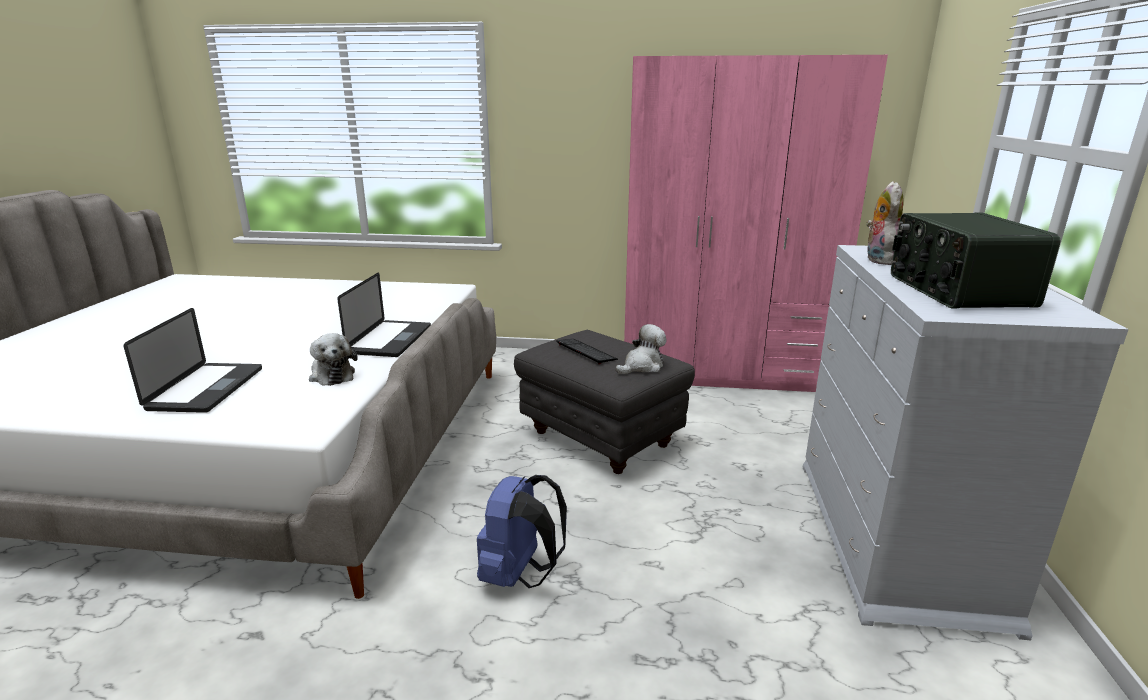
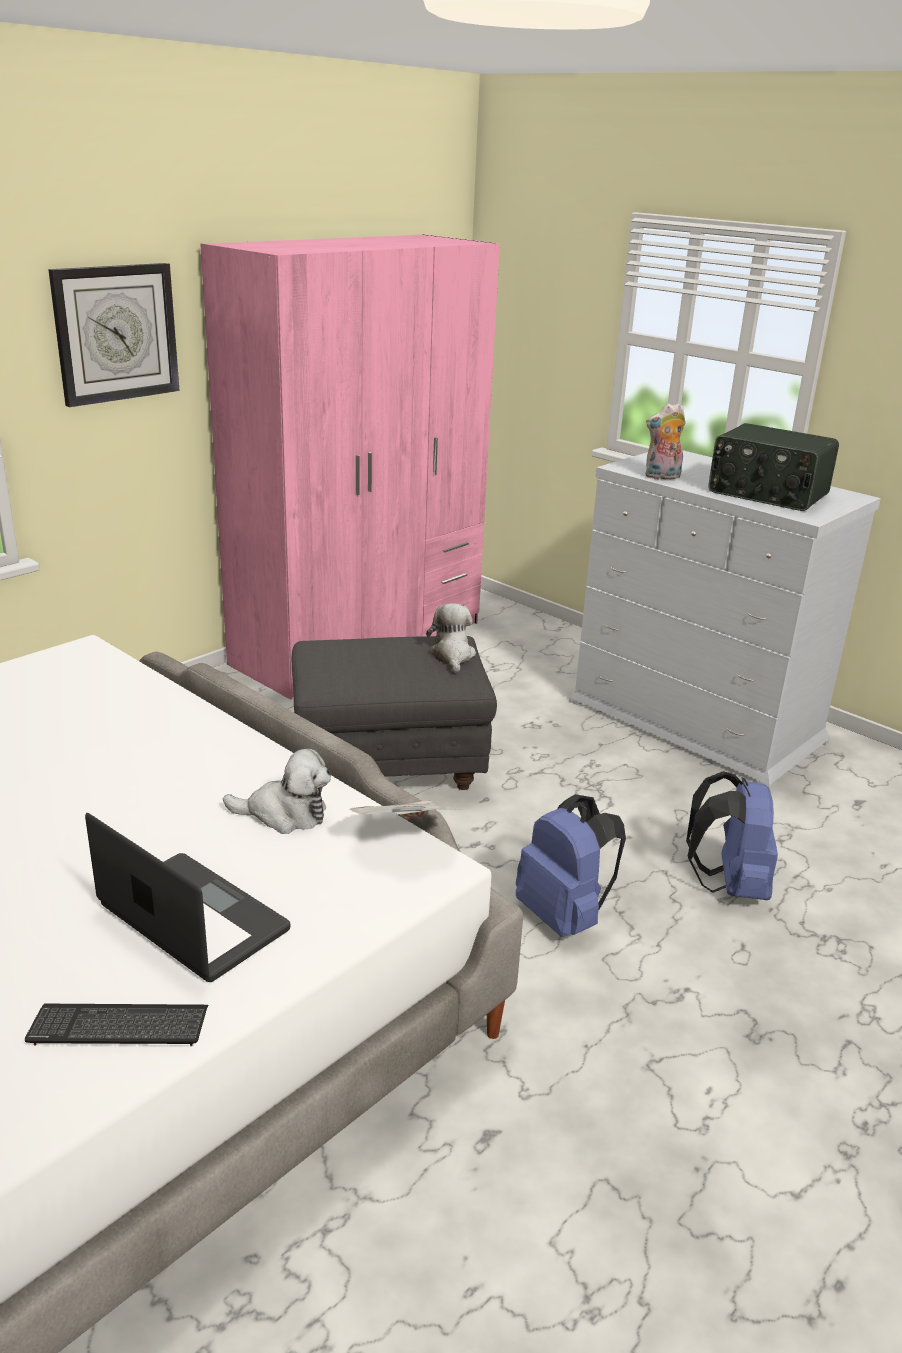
camera: 55 degrees left, 5 degrees up
laptop [337,273,431,357] -> none
keyboard [556,339,618,364] -> keyboard moved to [25,1004,208,1046]
plush toy [866,181,903,265] -> plush toy turned 60 degrees counterclockwise [645,403,686,479]
none -> wall clock [48,263,180,407]
none -> newspaper [350,801,461,820]
none -> blue backpack [686,771,778,900]

